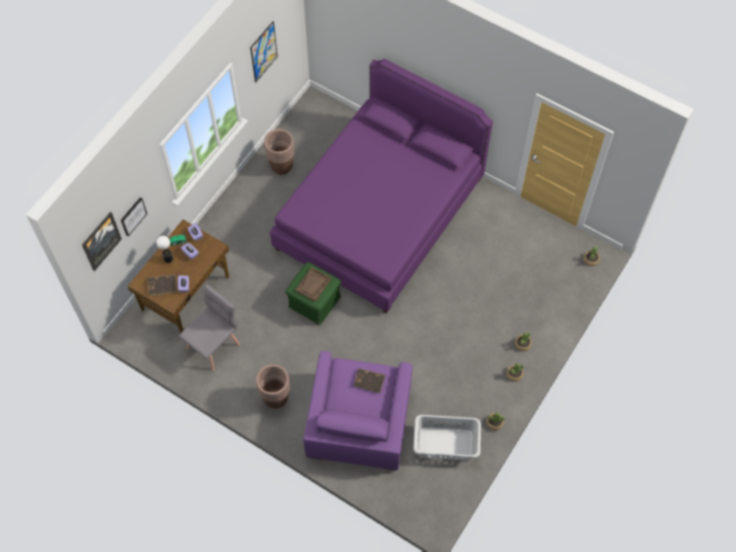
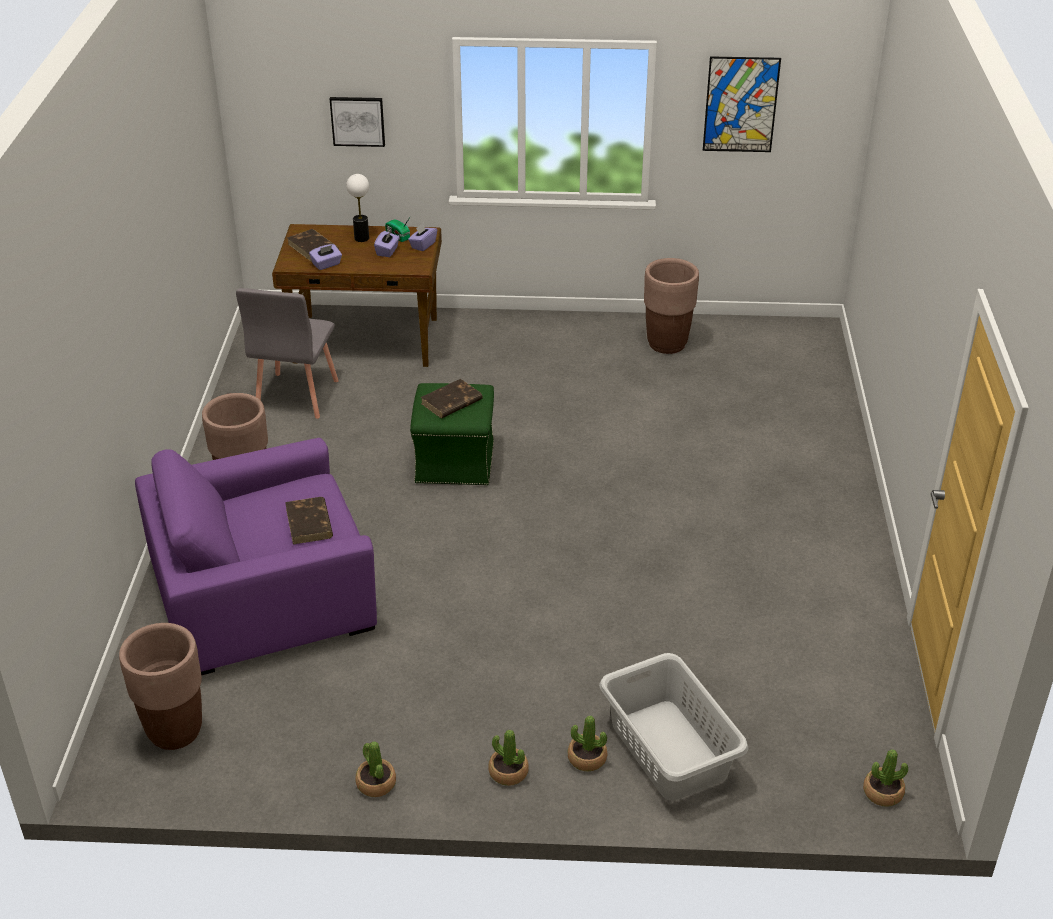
camera: 60 degrees right, 25 degrees down
picture [82,212,122,271] -> none
grey chair [179,284,240,371] -> grey chair turned 90 degrees clockwise [236,288,339,419]
purple bed [270,59,493,313] -> none
brown tray [295,267,331,302] -> brown book [421,379,483,418]
grey laundry basket [413,415,481,461] -> grey laundry basket moved to [599,653,748,801]
none -> brown planter [119,623,202,750]

